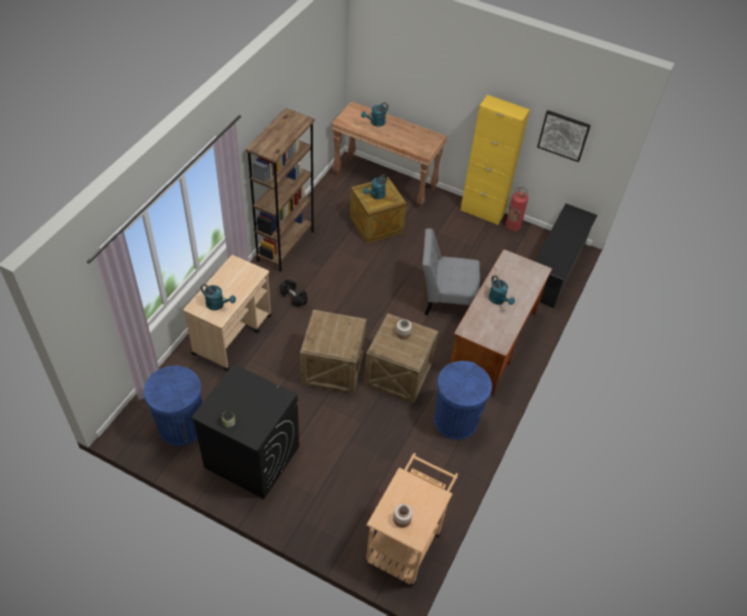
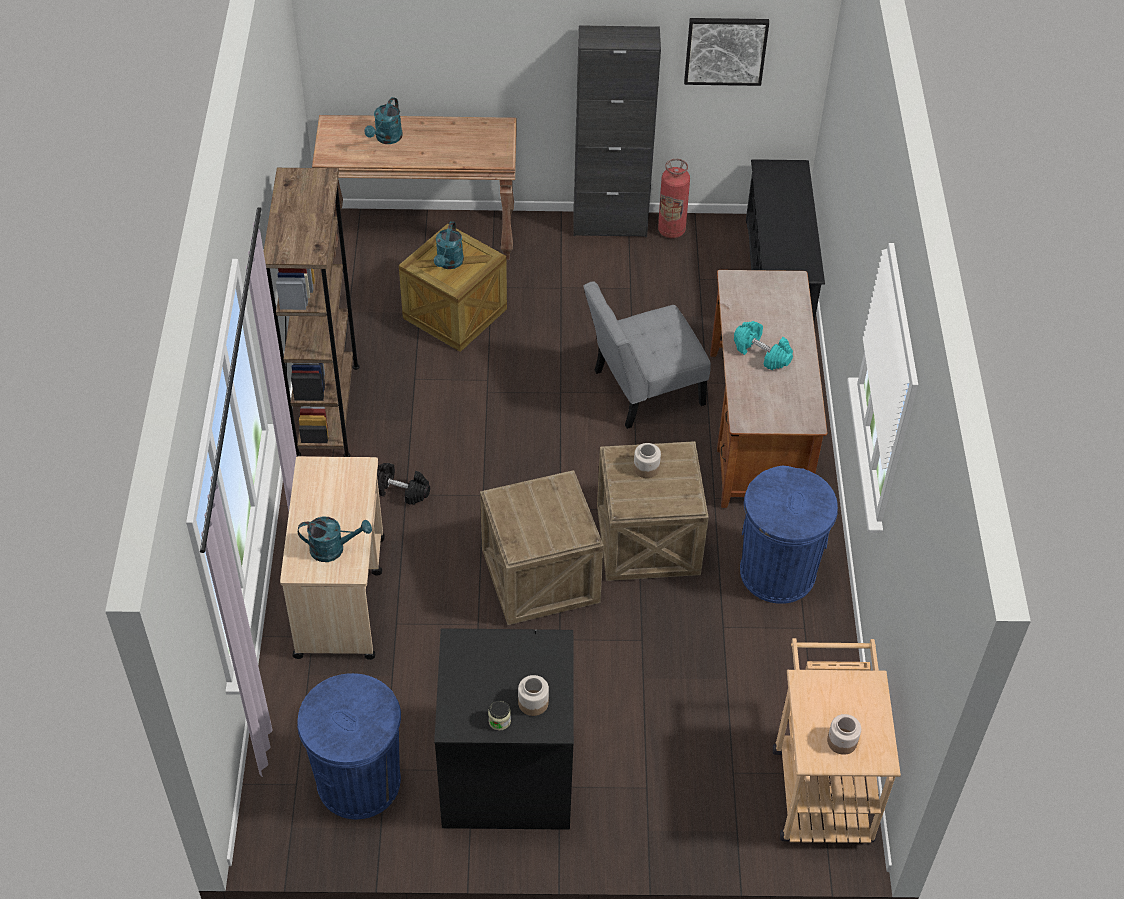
camera: 25 degrees left, 0 degrees up
yellow cabinet [460,95,530,225] -> black cabinet [573,25,661,237]
turquoise watering can [488,275,515,305] -> turquoise dumbbell [734,321,793,370]
none -> jar [518,675,549,716]

